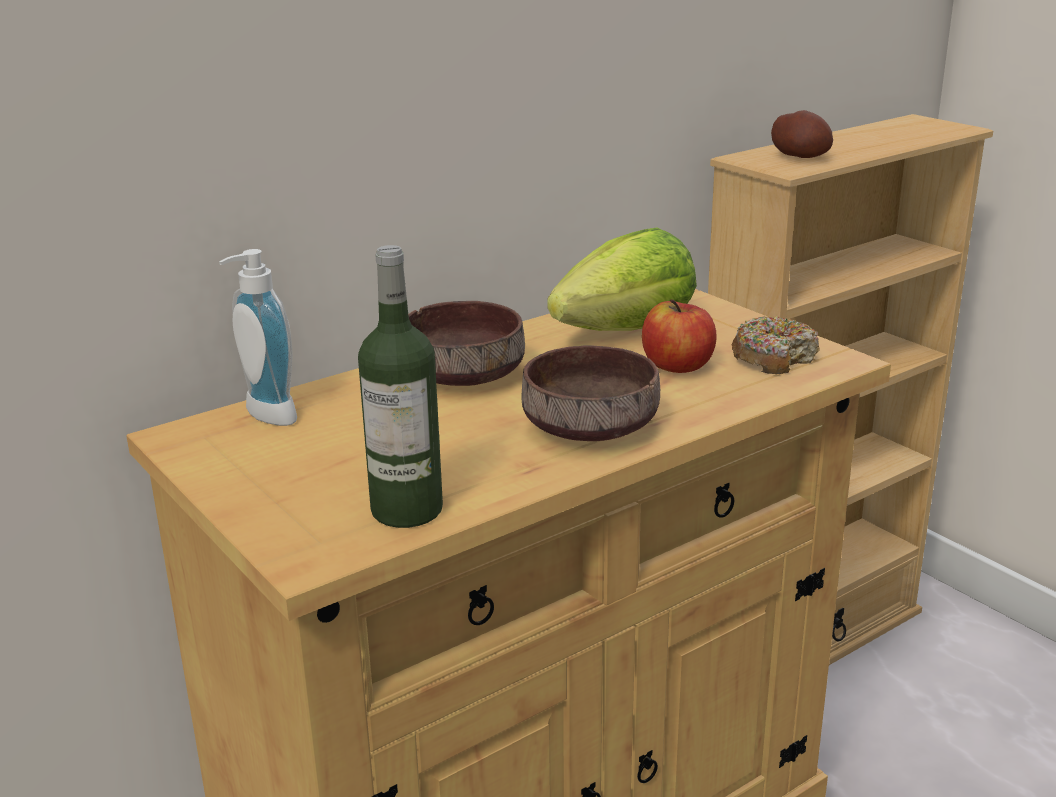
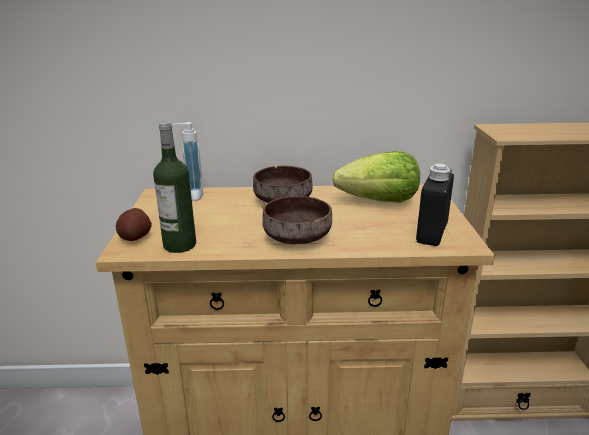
camera: 35 degrees right, 0 degrees up
apple [642,299,717,373] -> none
donut [732,316,820,374] -> black bottle [416,164,454,246]
potato [771,110,833,158] -> potato moved to [116,208,152,241]

